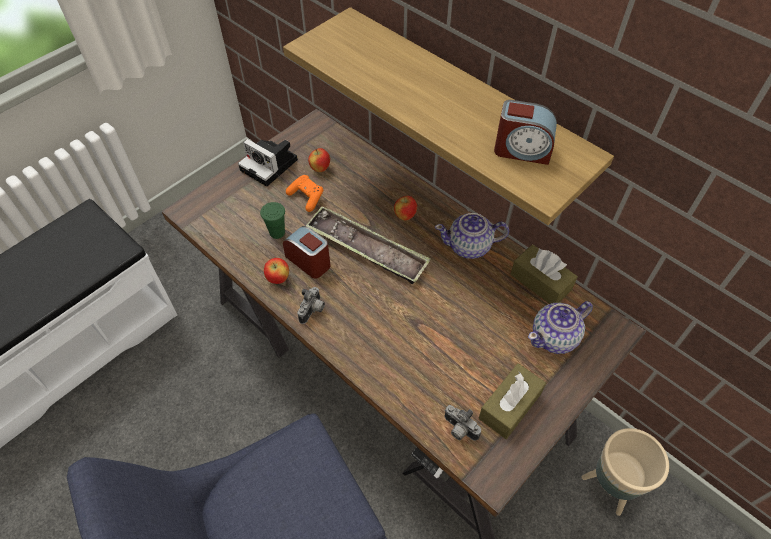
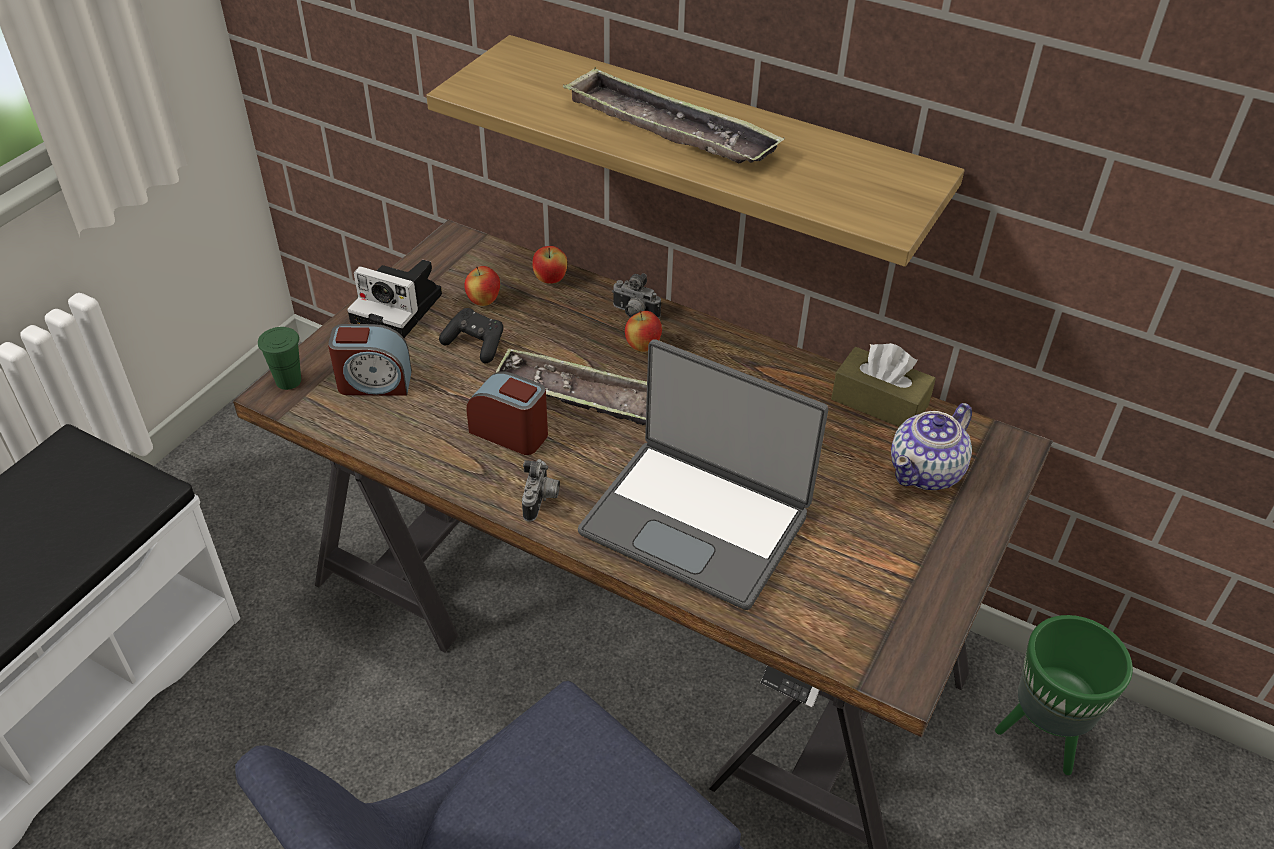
camera: 15 degrees left, 10 degrees down
green cup [260,202,285,239] -> green cup moved to [258,327,301,390]
apple [264,258,289,284] -> apple moved to [532,246,567,284]
orange game controller [286,175,324,212] -> black game controller [439,308,503,363]
teapot [435,213,509,259] -> none
camera [444,405,481,441] -> camera moved to [612,273,661,318]
brown tissue box [479,363,546,439] -> none
alarm clock [494,100,557,165] -> alarm clock moved to [328,324,412,396]
beige planter [582,428,669,516] -> green planter [995,615,1133,775]
none -> tray [563,67,785,164]
none -> laptop [578,339,828,610]

